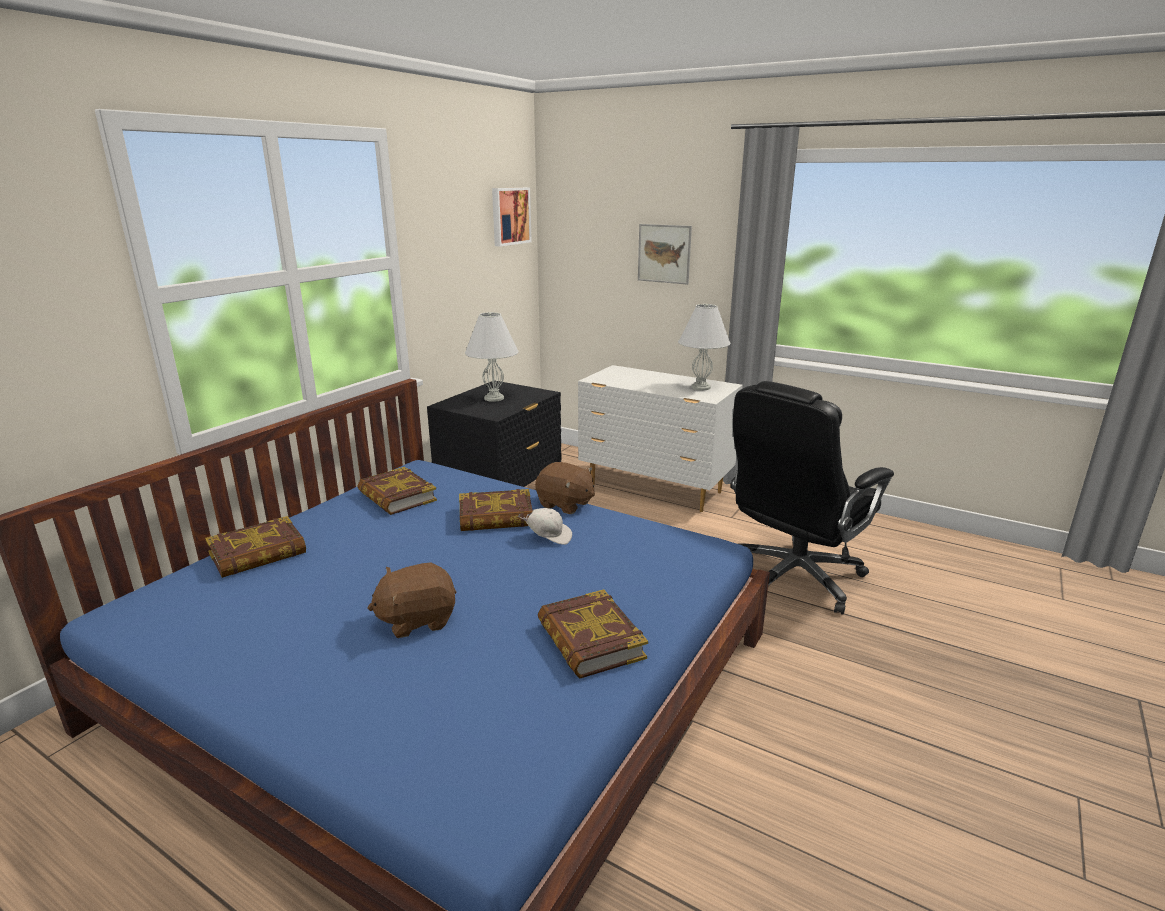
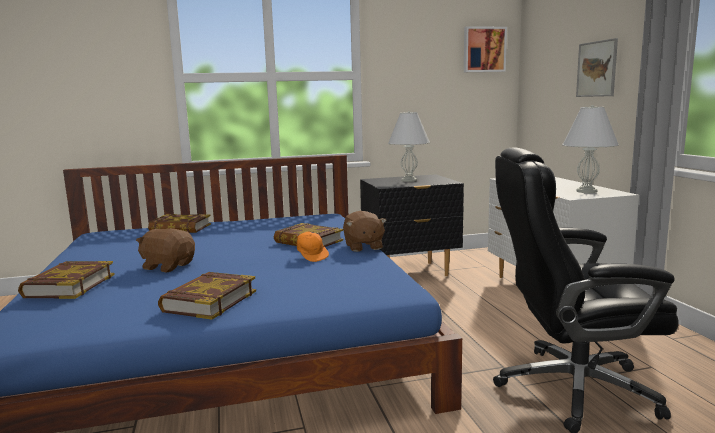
camera: 45 degrees right, 10 degrees down
book [357,467,437,515] -> book moved to [18,261,115,299]
white cap [518,508,572,545] -> orange cap [297,231,329,262]

